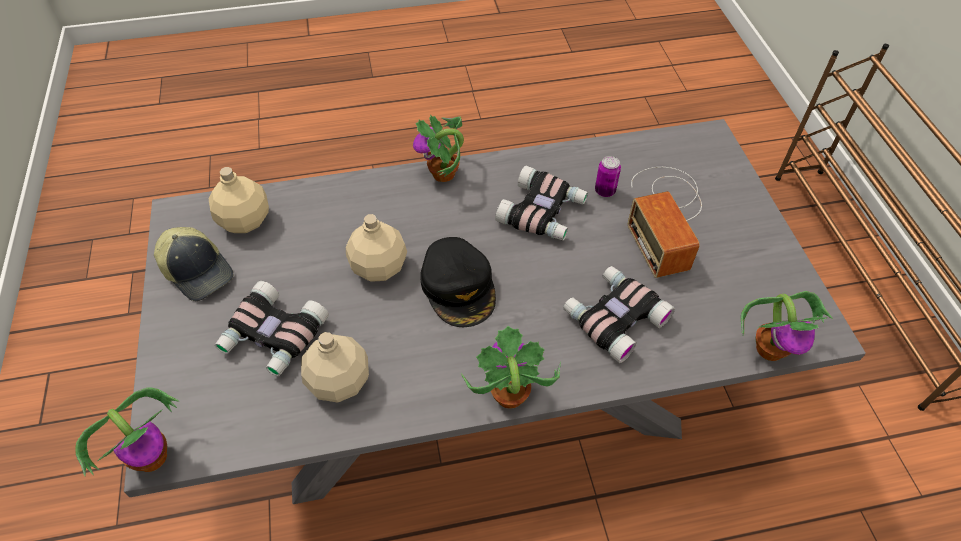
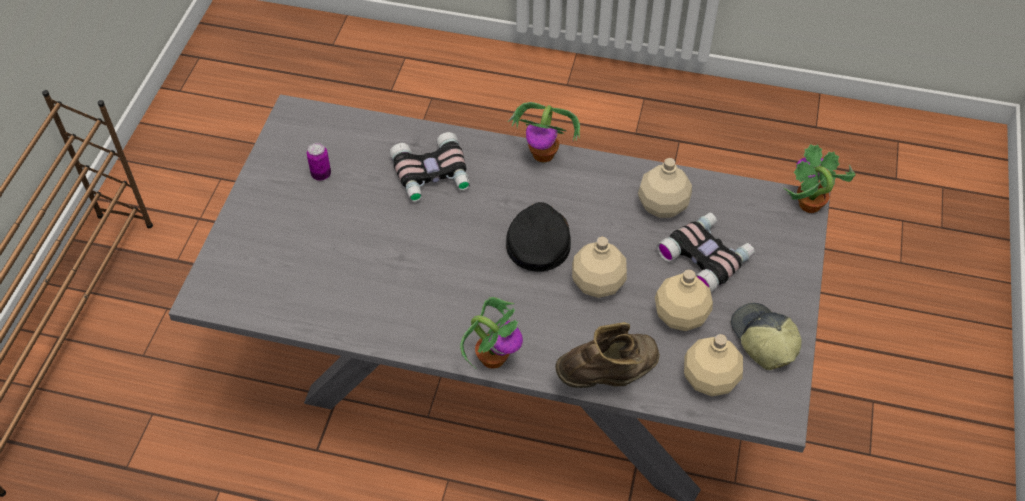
camera: 155 degrees left, 0 degrees up
binoculars [495,166,588,241] -> none
can [595,156,621,197] -> can moved to [307,143,331,181]
radio [628,167,702,278] -> none
potted plant [740,291,833,361] -> none
none -> brown boot [555,322,660,388]
none -> beige bottle [655,269,713,331]

